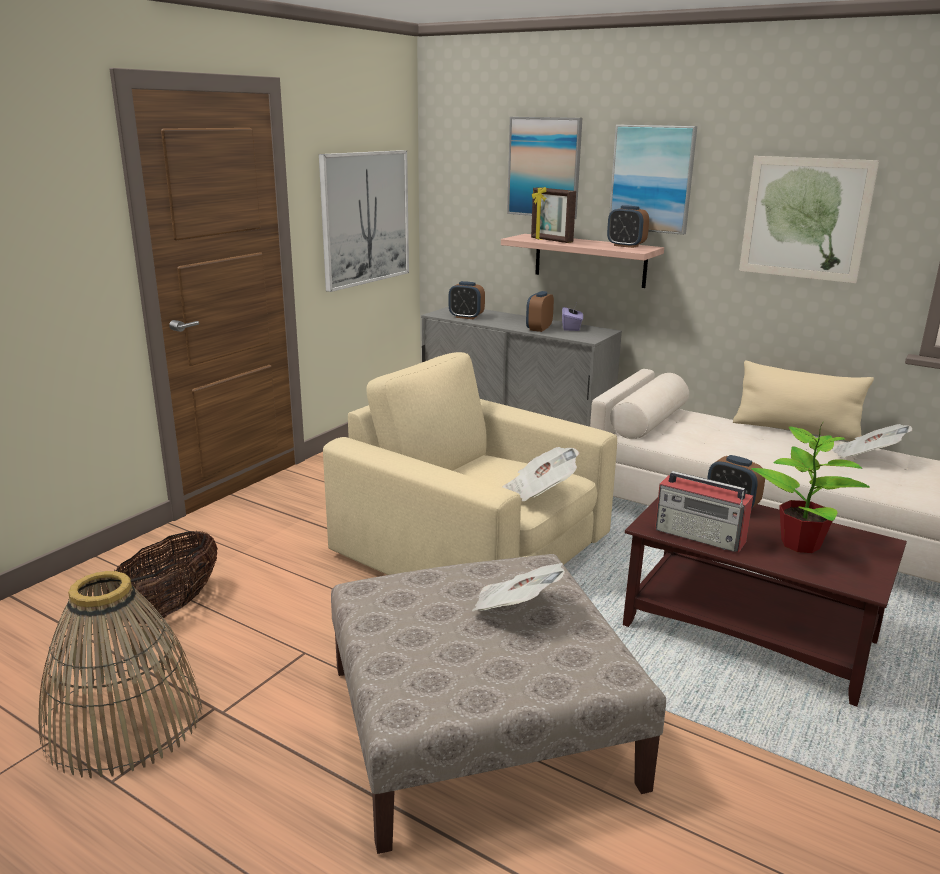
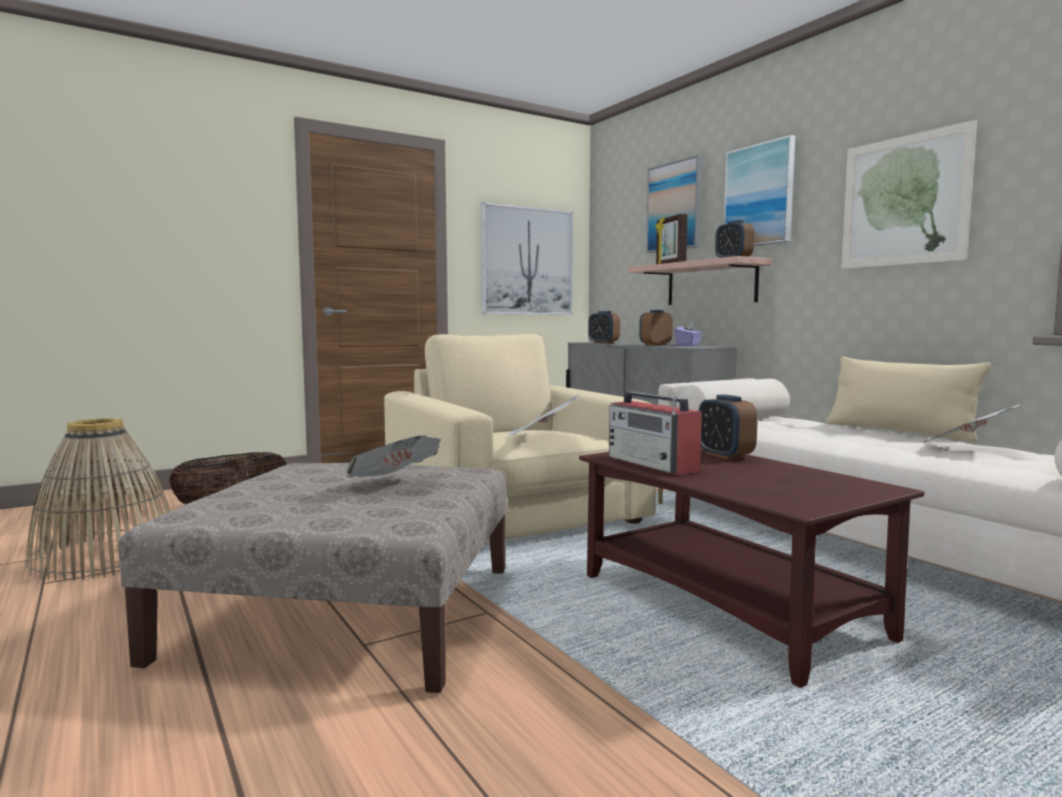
camera: 25 degrees right, 15 degrees down
potted plant [751,424,870,553] -> none

